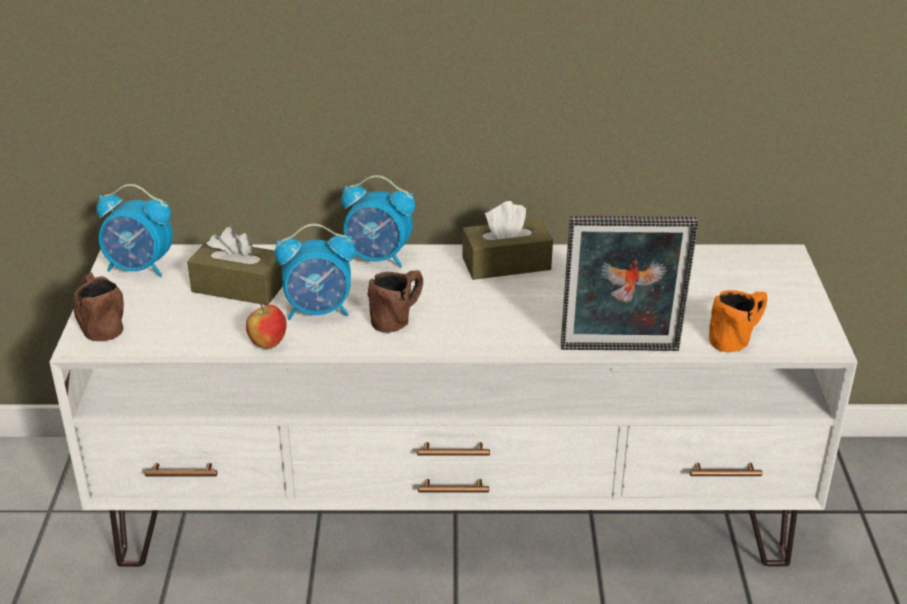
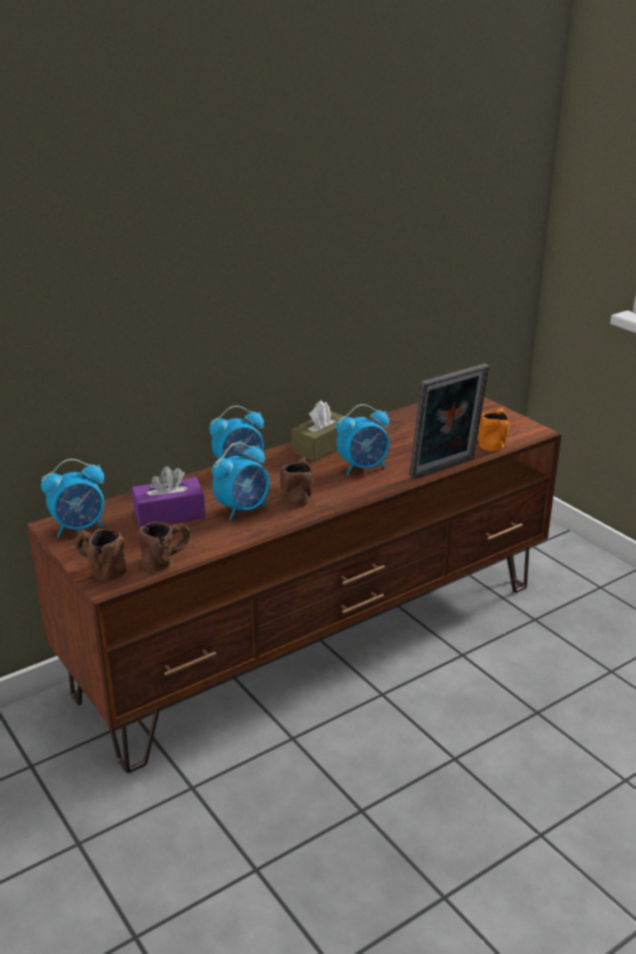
camera: 35 degrees left, 5 degrees down
white tv stand [50,244,858,567] -> brown tv stand [27,397,562,773]
brown tissue box [187,227,283,305] -> purple tissue box [132,466,205,528]
apple [246,303,287,349] -> none
none -> brown mug [137,522,191,571]
none -> alarm clock [336,404,390,475]

